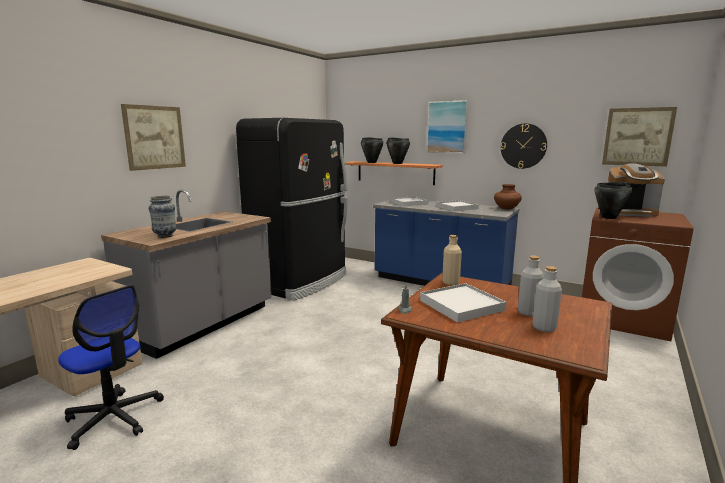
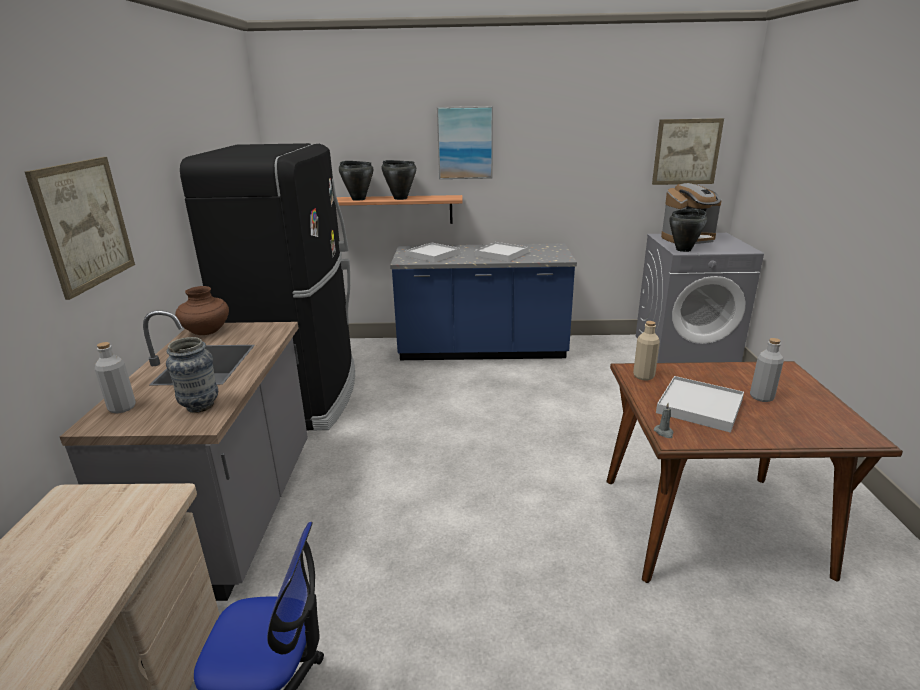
camera: 30 degrees left, 10 degrees up
brown vase [494,184,522,209] -> brown vase moved to [175,286,229,335]
wall clock [501,123,547,169] -> none
grey bottle [533,266,562,332] -> grey bottle moved to [95,342,136,413]
brown washing machine [582,207,694,341] -> grey washing machine [636,233,764,363]

